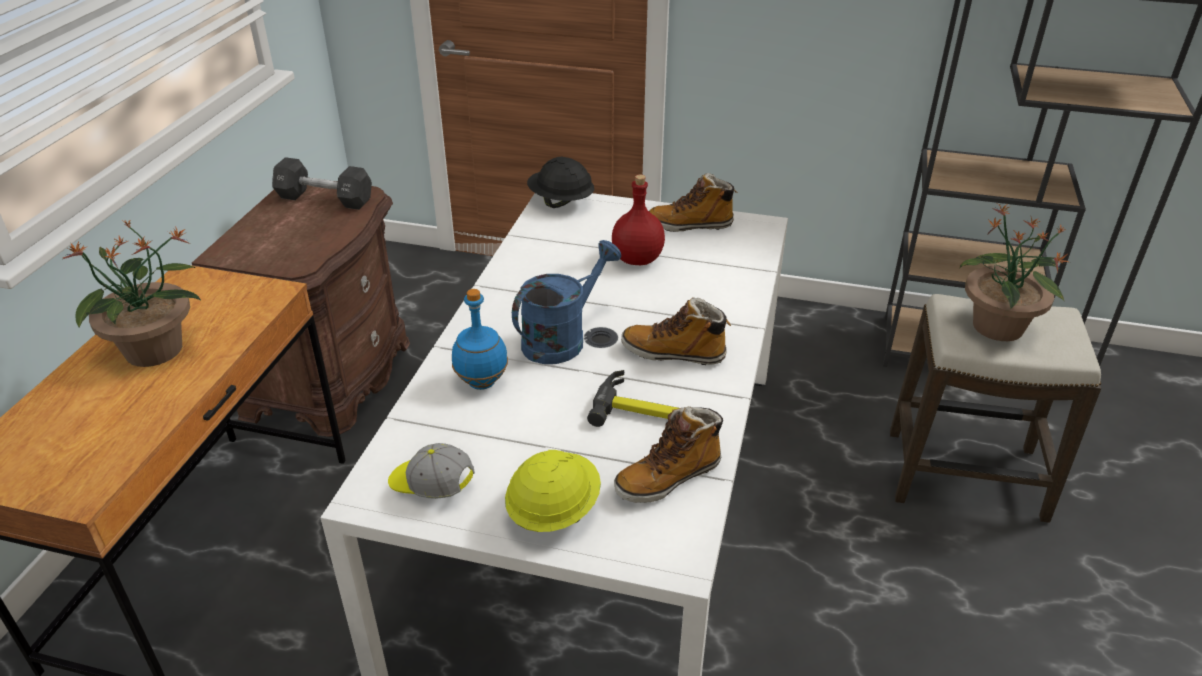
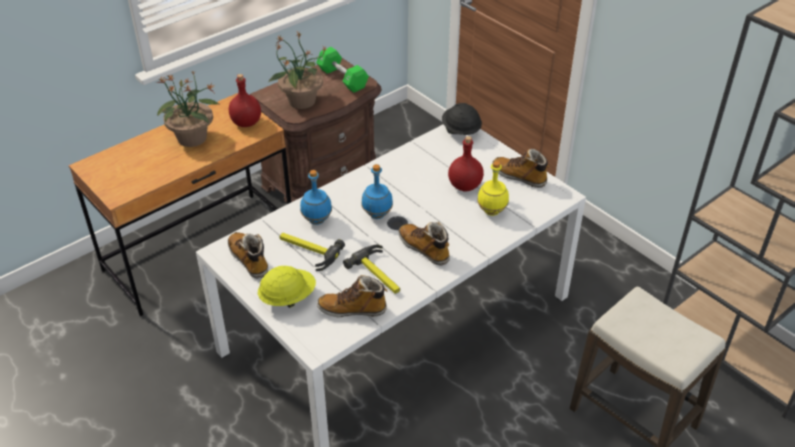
camera: 35 degrees right, 5 degrees up
black dumbbell [272,157,372,210] -> green dumbbell [316,47,369,93]
cap [388,443,475,499] -> boot [228,232,268,279]
blue watering can [512,240,621,364] -> blue bottle [361,164,393,219]
potted plant [959,204,1070,341] -> potted plant moved to [269,32,327,109]
none -> red bottle [229,74,261,127]
none -> hammer [279,233,345,271]
none -> yellow bottle [477,161,509,216]

